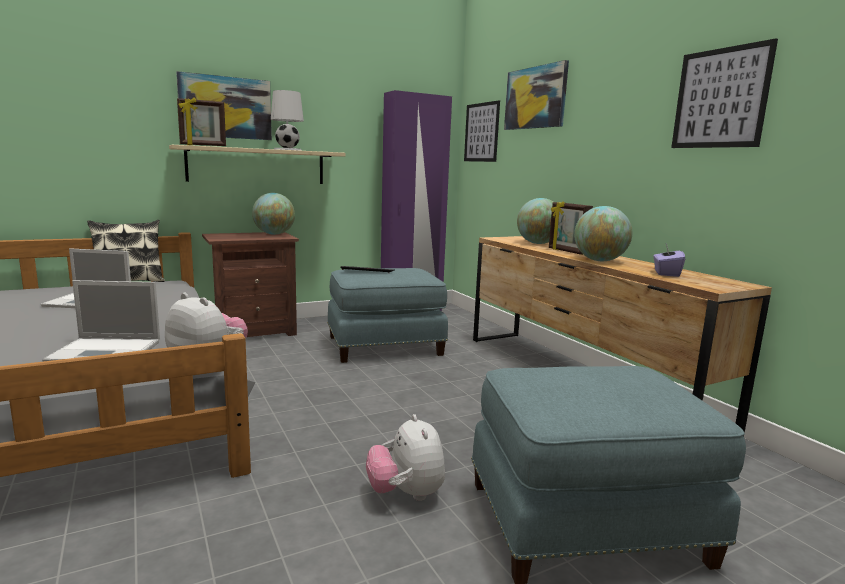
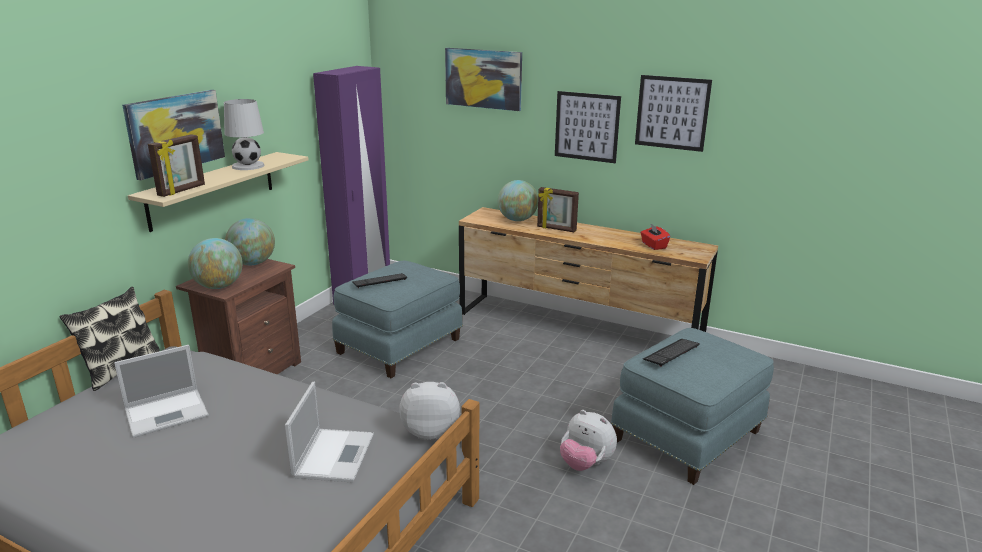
camera: 35 degrees left, 10 degrees up
laptop [42,280,160,361] -> laptop turned 45 degrees counterclockwise [285,381,374,483]
picture [464,100,500,162] -> picture moved to [555,91,621,163]
globe [574,206,632,261] -> globe moved to [188,238,243,289]
purple tissue box [653,244,685,277] -> red tissue box [640,224,670,250]
none -> keyboard [643,339,700,367]

